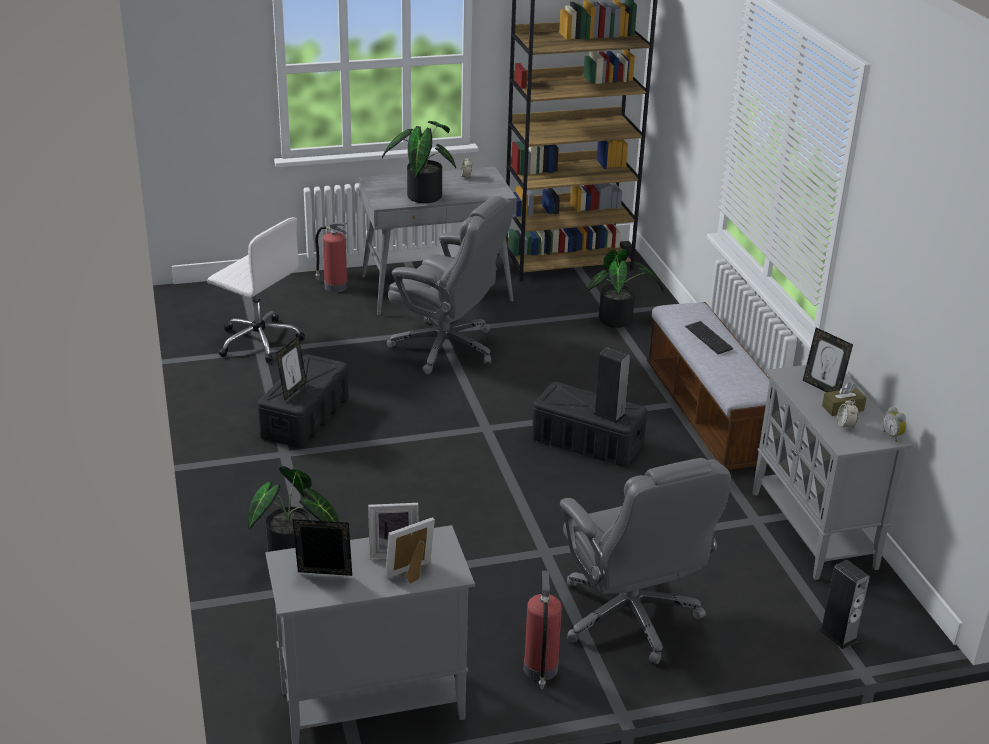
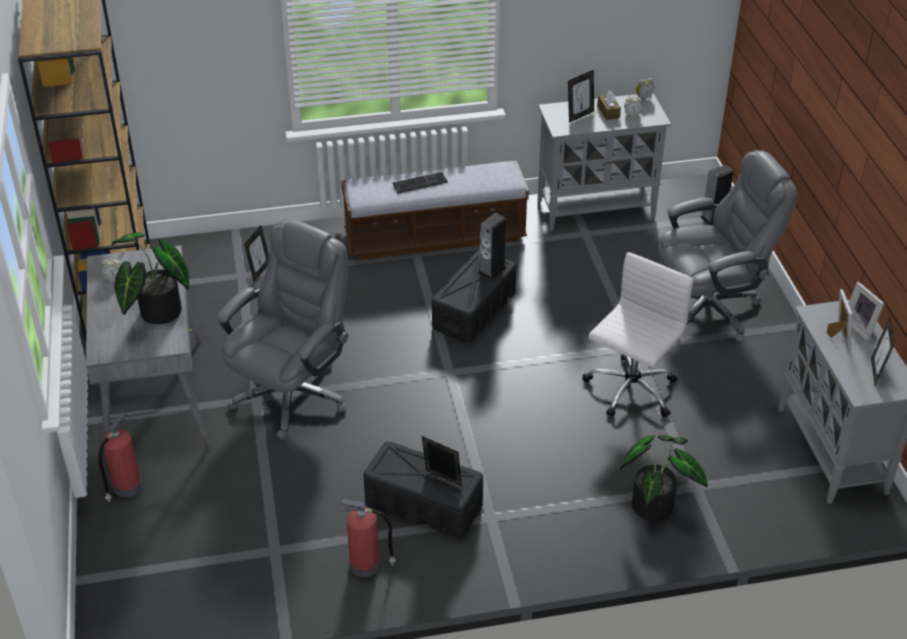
camera: 85 degrees left, 10 degrees up
white office chair [207,217,305,363] -> white office chair moved to [582,252,693,417]
fire extinguisher [524,571,562,689] -> fire extinguisher moved to [342,499,396,577]
potted plant [587,249,664,328] -> picture frame [244,226,269,281]

